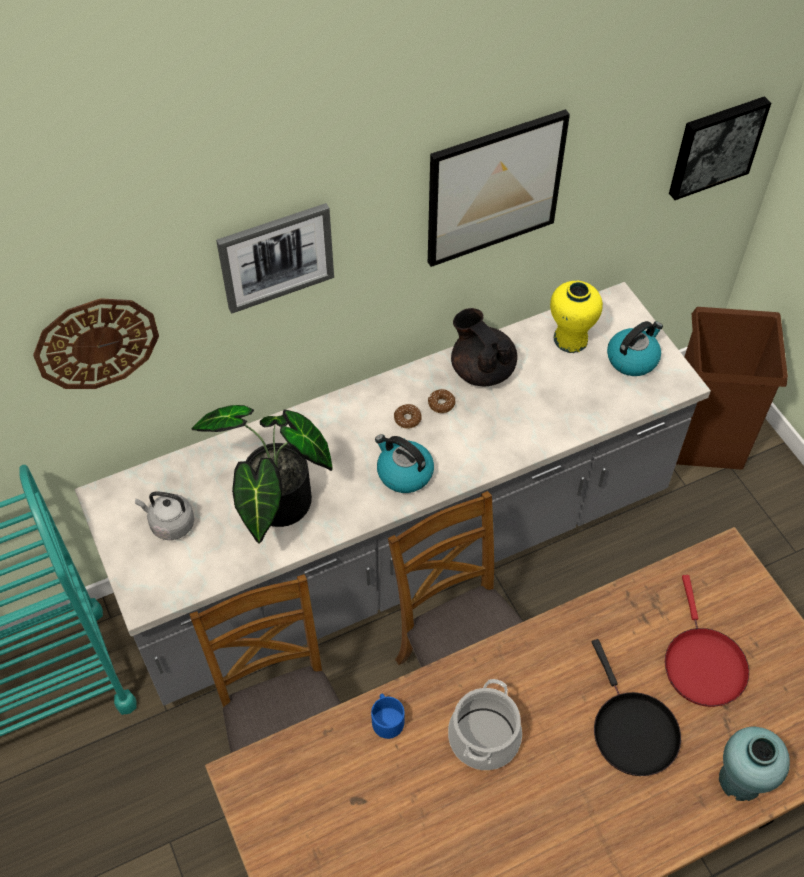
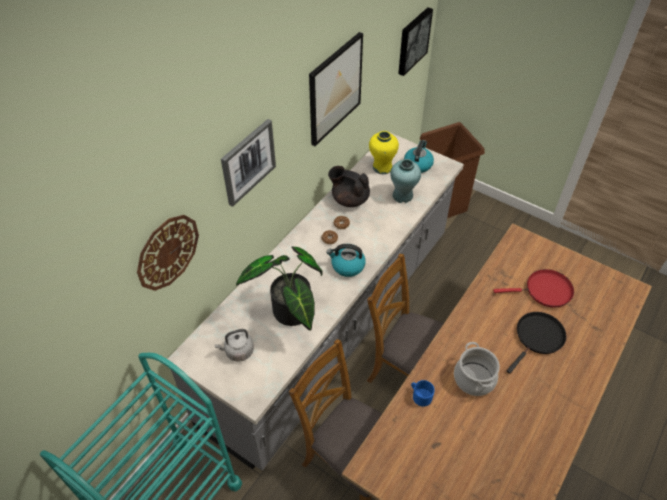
camera: 30 degrees left, 5 degrees down
black frying pan [592,639,681,776] -> black frying pan turned 90 degrees counterclockwise [507,312,566,374]
red frying pan [665,575,749,707] -> red frying pan turned 60 degrees counterclockwise [493,269,574,308]
turquoise vase [719,726,790,801] -> turquoise vase moved to [391,159,421,203]

